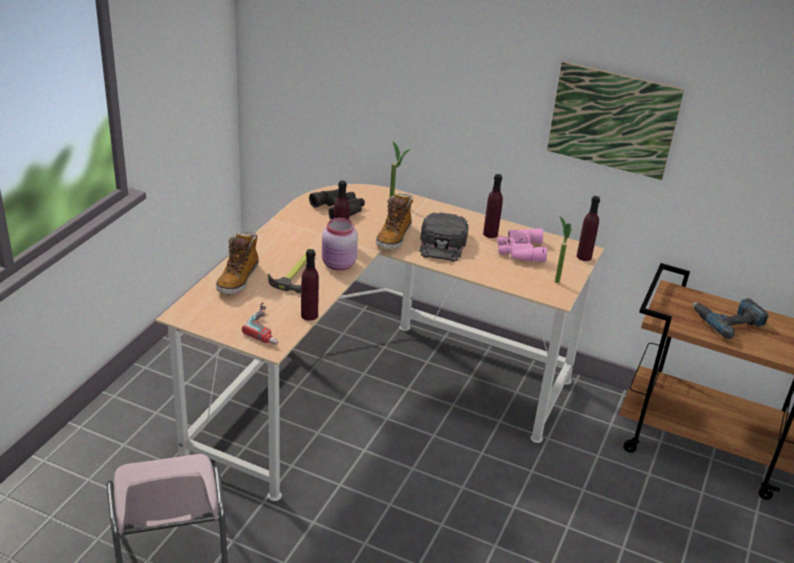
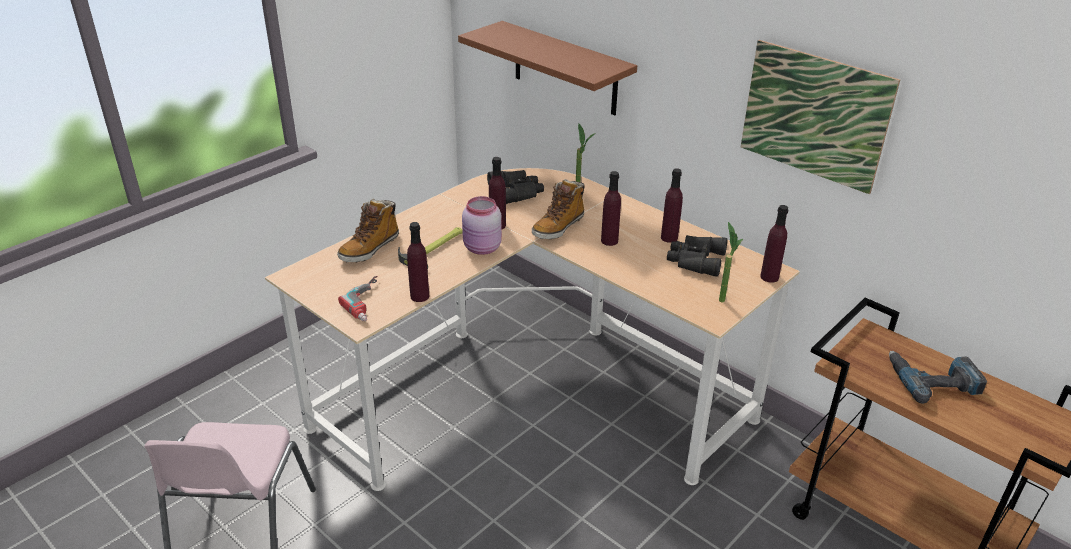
camera: 20 degrees right, 0 degrees up
black cap [420,212,469,262] -> purple bottle [601,171,621,246]
pink binoculars [497,228,547,262] -> black binoculars [667,235,728,277]
none -> brown shelf [458,21,637,115]

